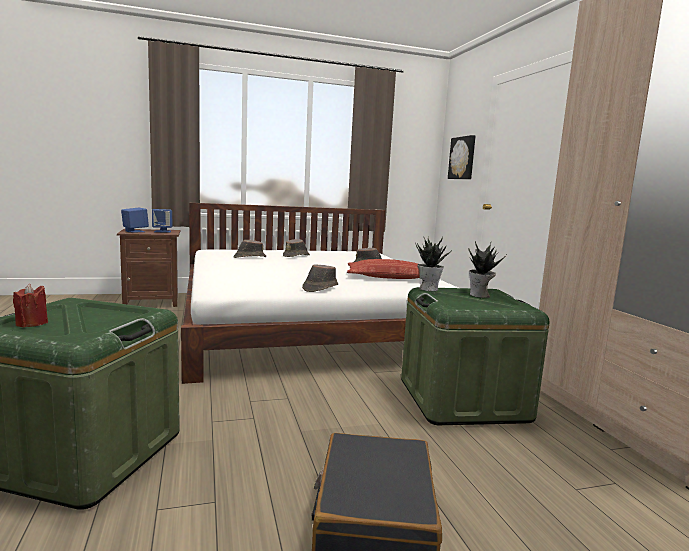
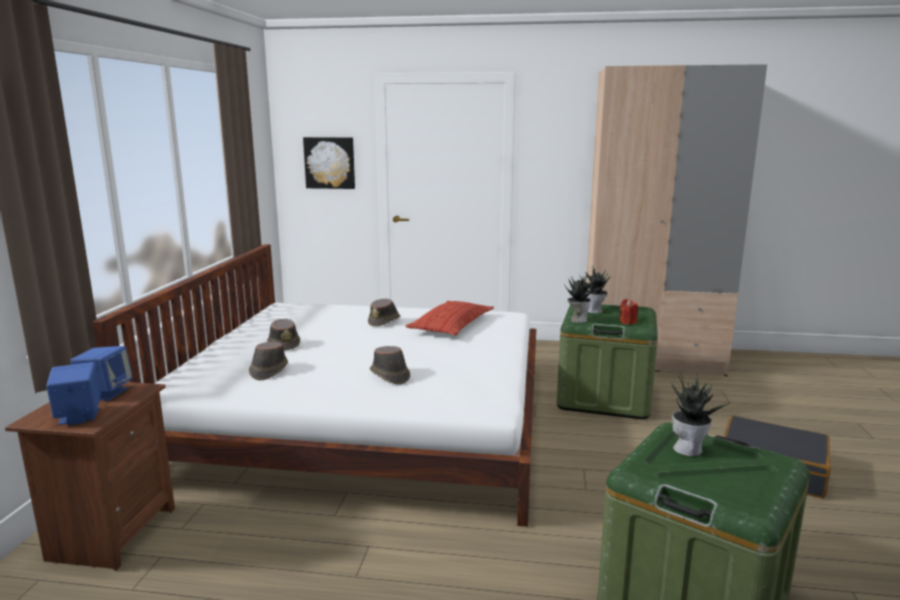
camera: 65 degrees left, 5 degrees up
red candle [13,284,48,328] -> red candle moved to [620,299,638,325]
brown hat [302,264,338,292] -> brown hat moved to [370,346,410,385]
none -> potted plant [672,373,731,456]

